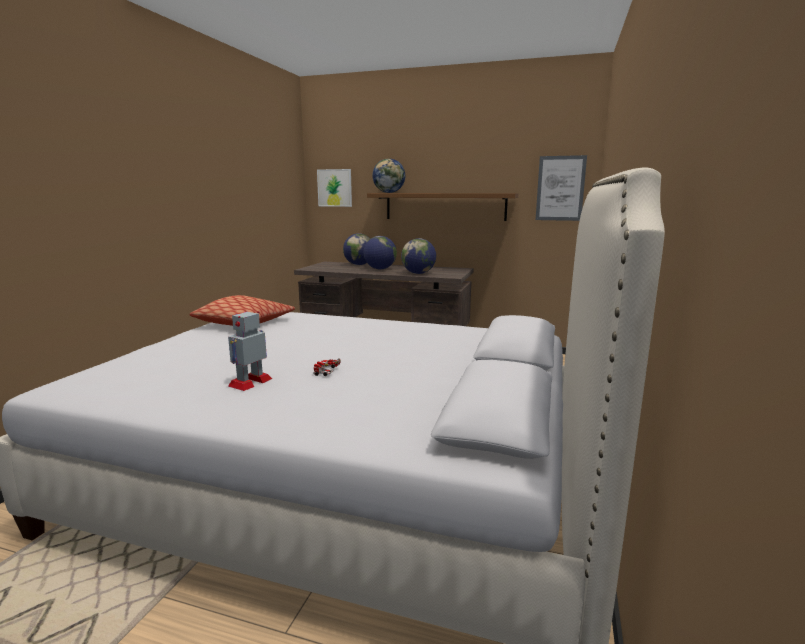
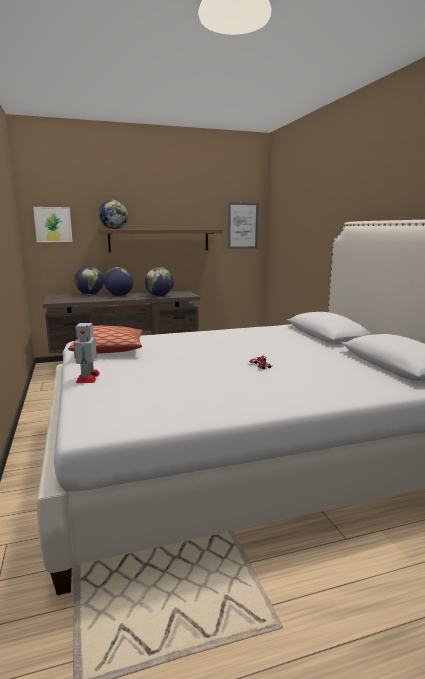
camera: 35 degrees left, 0 degrees up
toy robot [228,311,272,391] -> toy robot moved to [74,321,100,383]

